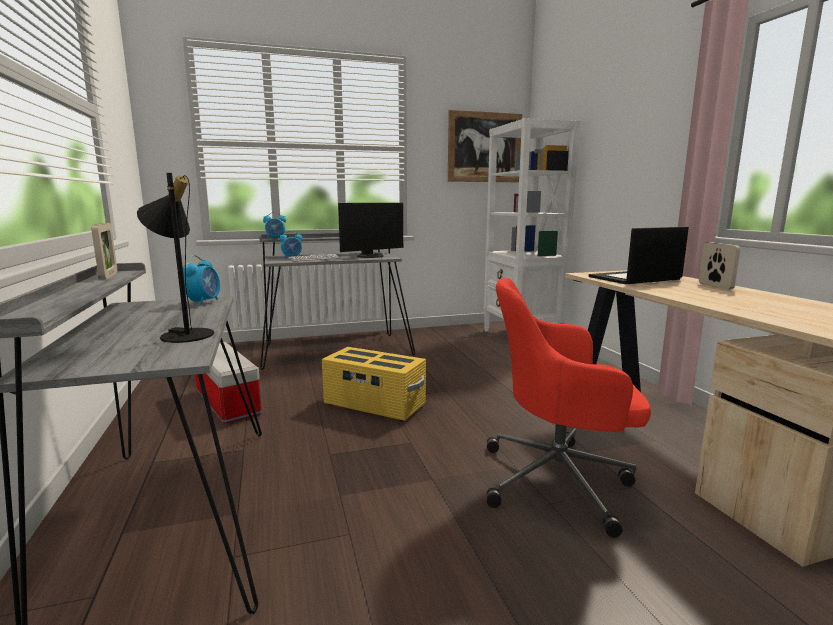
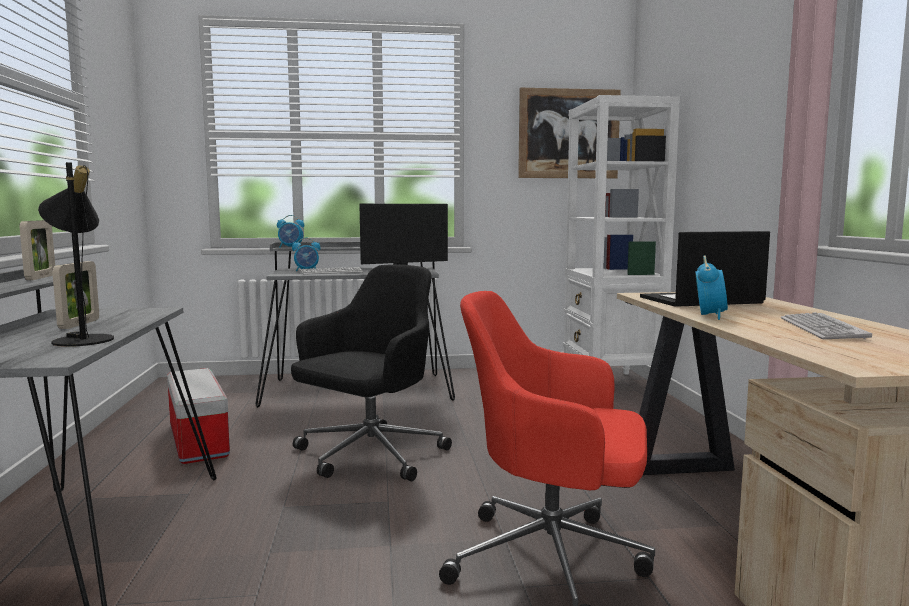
camera: 10 degrees right, 5 degrees down
alarm clock [183,255,220,306] -> alarm clock moved to [695,255,728,320]
yellow storage box [322,347,426,421] -> black office chair [291,264,452,481]
picture frame [699,242,740,290] -> picture frame moved to [52,261,99,329]
none -> keyboard [781,312,872,339]

